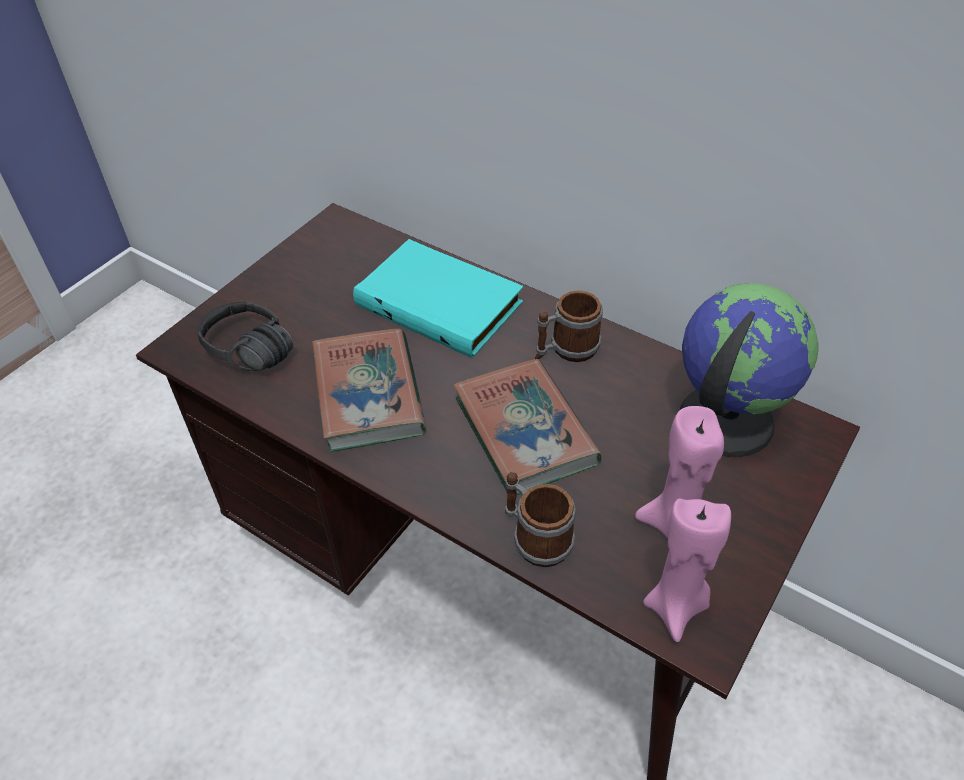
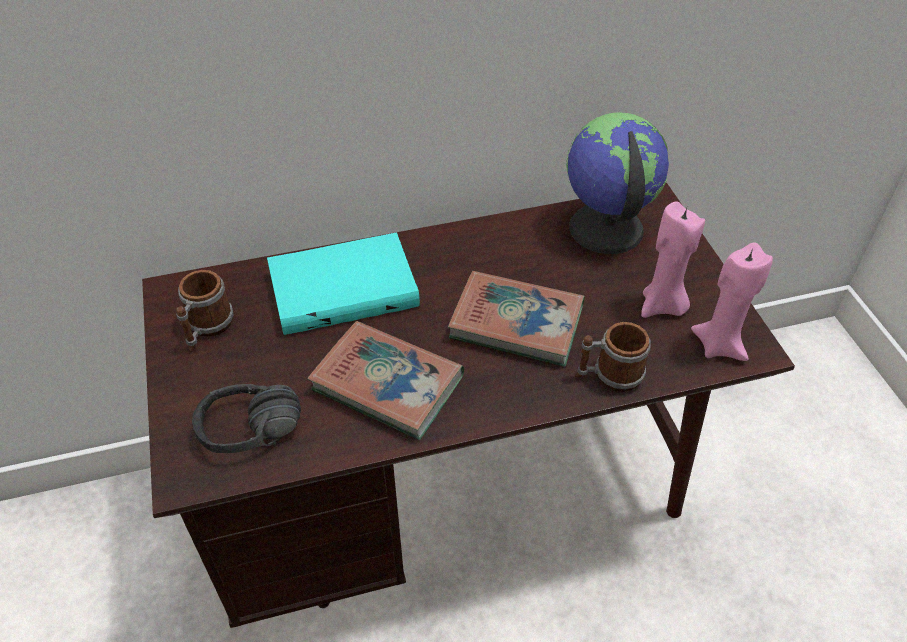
camera: 50 degrees left, 0 degrees up
mug [535,290,603,362] -> mug moved to [176,270,234,352]

